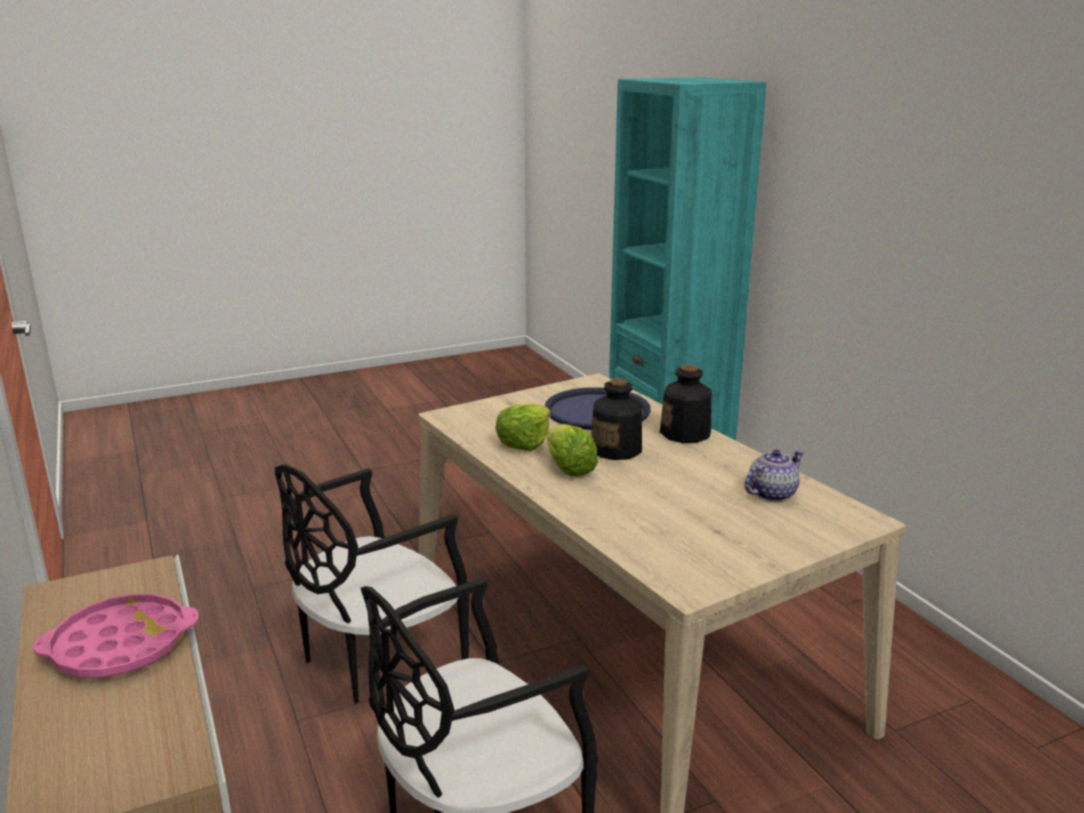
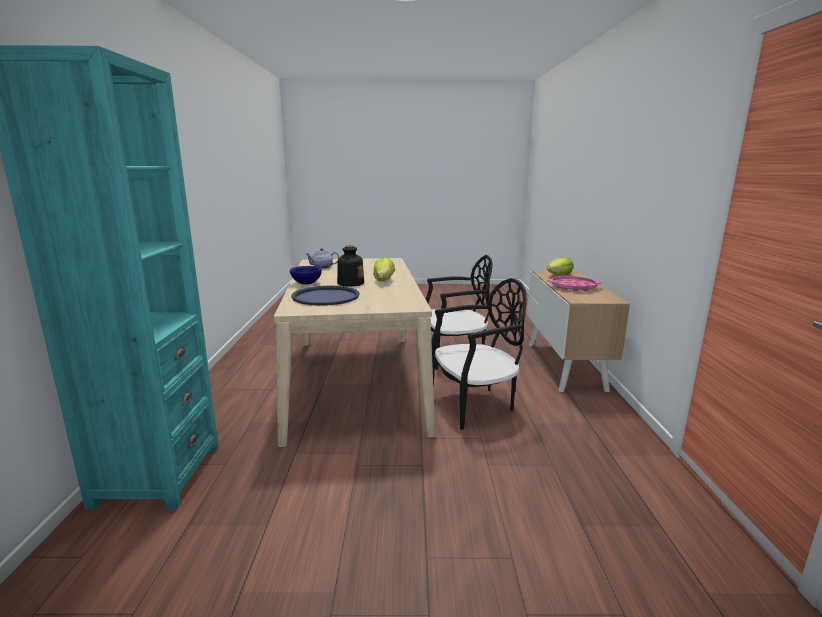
camera: 155 degrees left, 5 degrees down
lettuce [496,403,551,451] -> lettuce moved to [547,257,573,275]
bottle [660,365,712,443] -> blue bowl [290,266,322,285]

